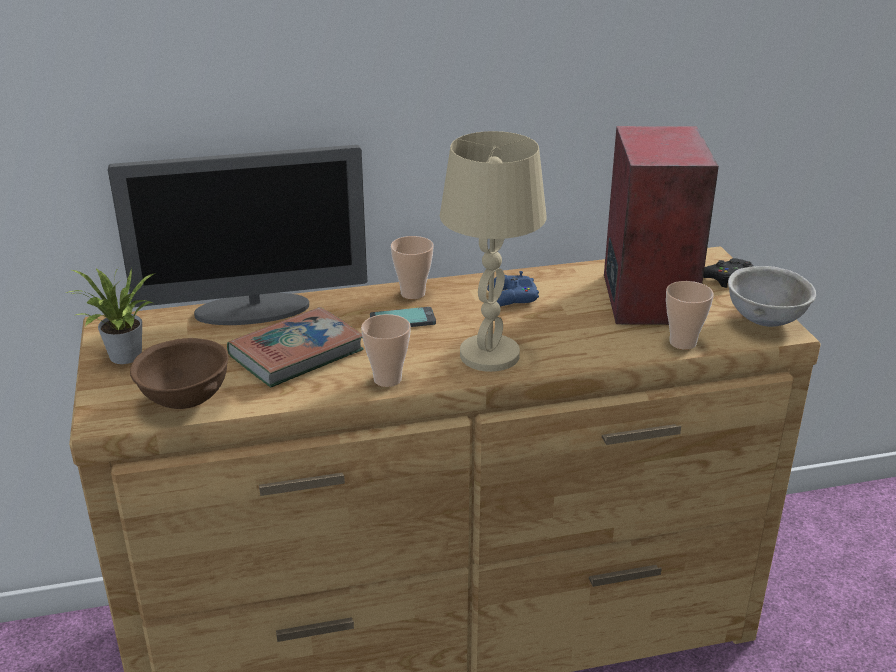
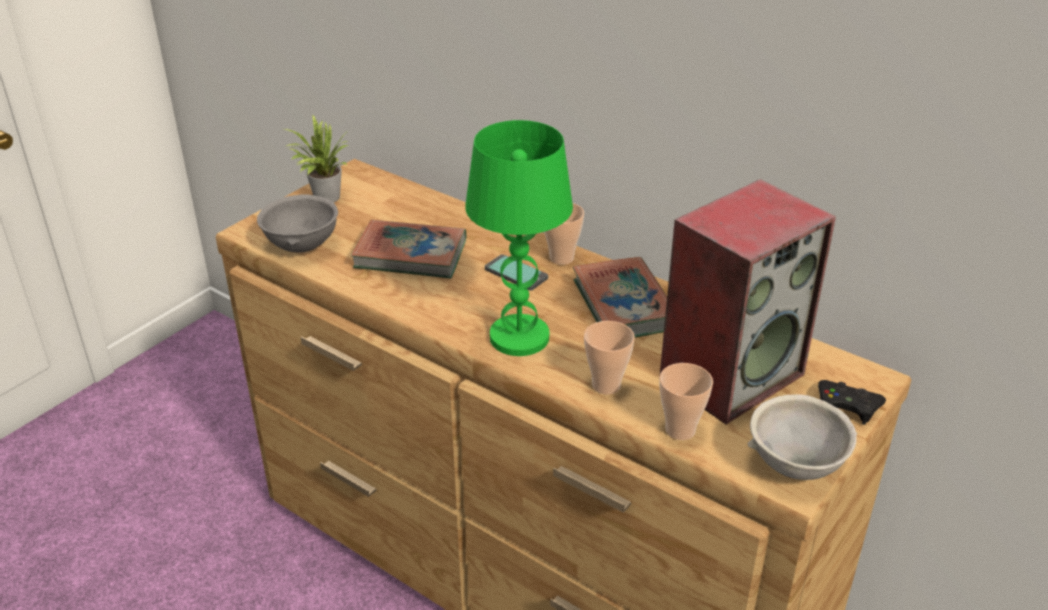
camera: 50 degrees right, 5 degrees up
monitor [108,145,367,325] -> none
brown bowl [130,338,228,409] -> grey bowl [257,194,338,253]
cup [361,314,411,387] -> cup moved to [584,321,635,394]
beige table lamp [440,131,546,372] -> green table lamp [465,120,573,356]
blue game controller [487,271,539,306] -> book [573,257,667,337]

